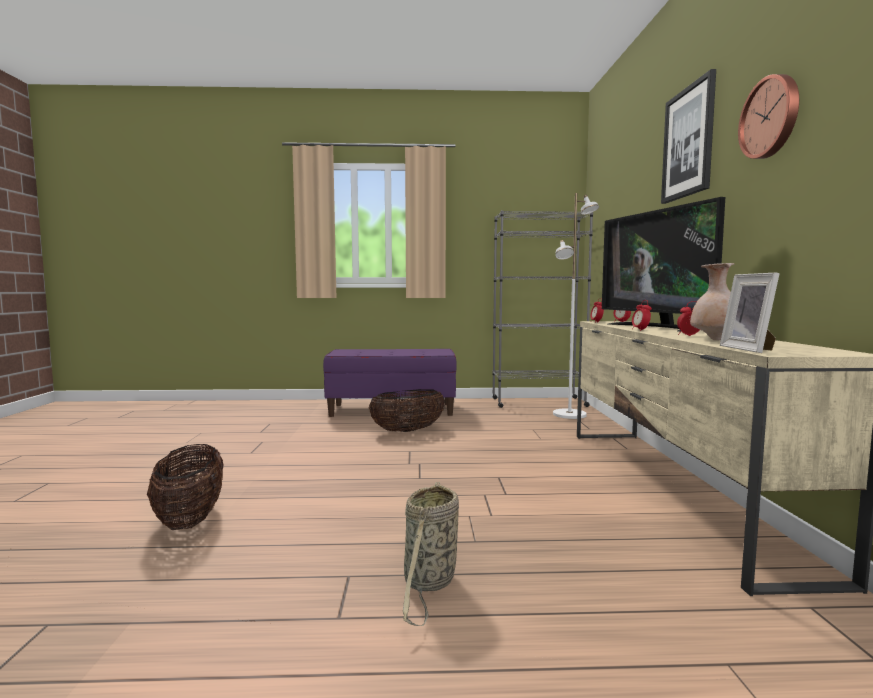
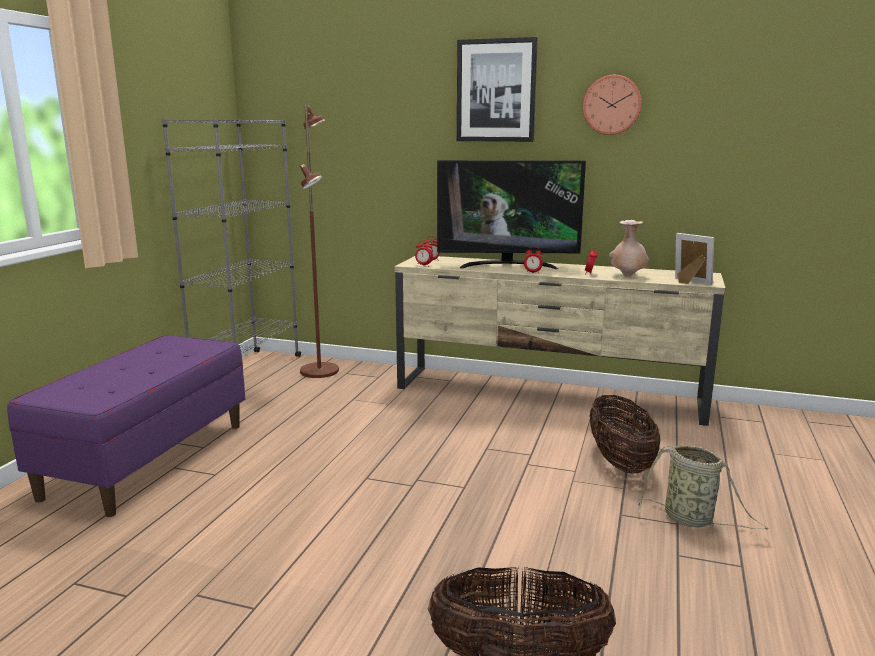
camera: 70 degrees left, 10 degrees up
basket [369,389,445,432] -> basket moved to [589,395,660,474]
white floor lamp [553,193,599,419] -> brown floor lamp [300,103,339,378]
picture frame [720,273,780,353] -> picture frame turned 150 degrees counterclockwise [675,233,714,285]

